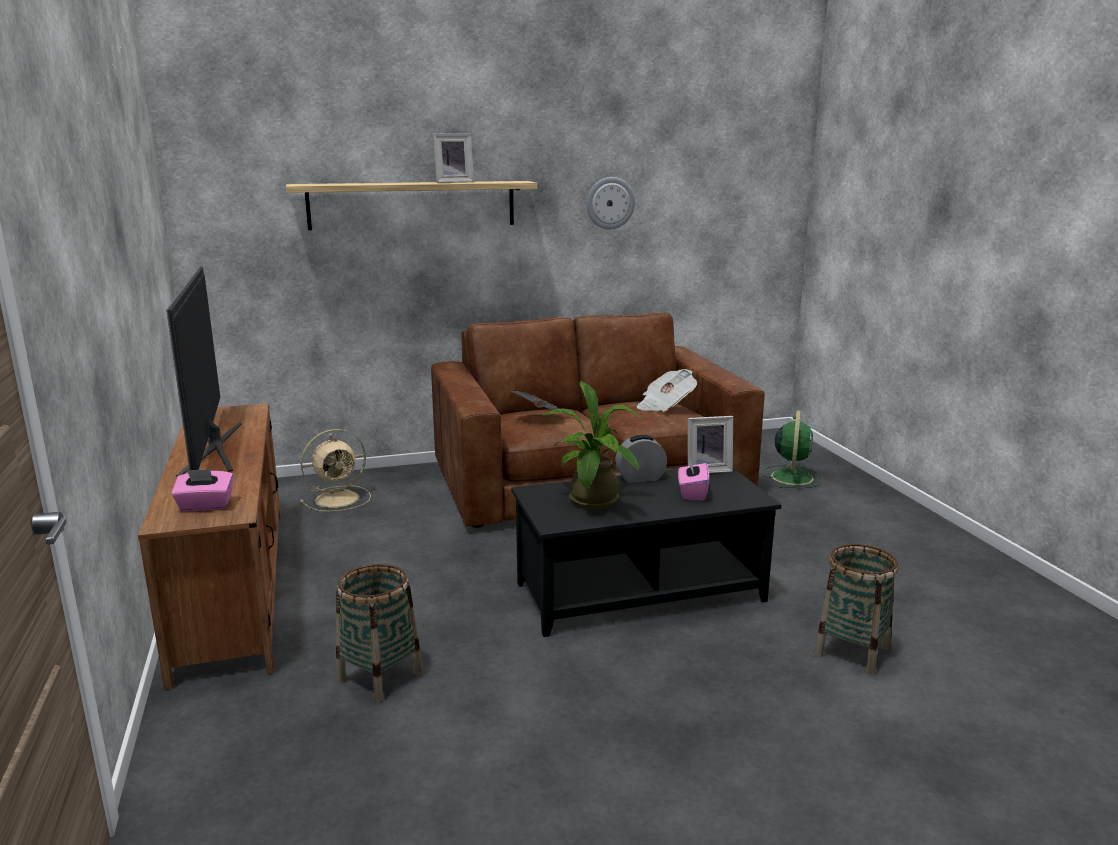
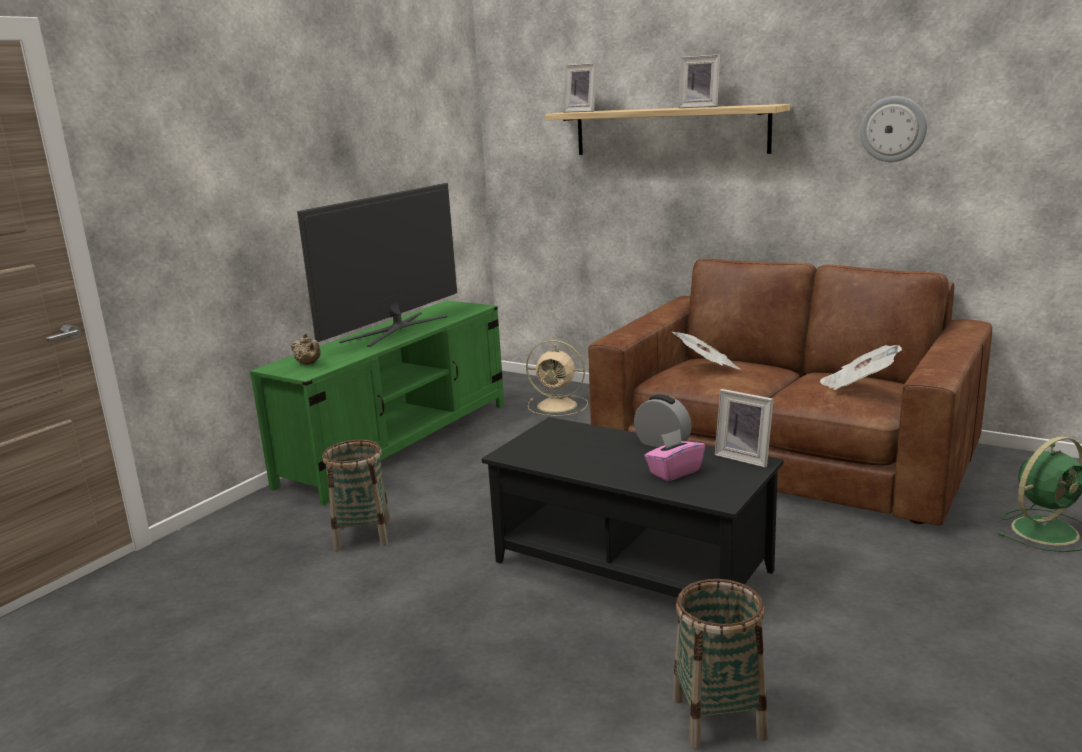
camera: 50 degrees right, 0 degrees up
brown tv stand [138,403,281,690] -> green tv stand [250,300,504,505]
pink tissue box [171,469,234,511] -> beige teapot [291,333,321,365]
potted plant [542,381,644,509] -> none
none -> picture frame [563,63,597,113]

